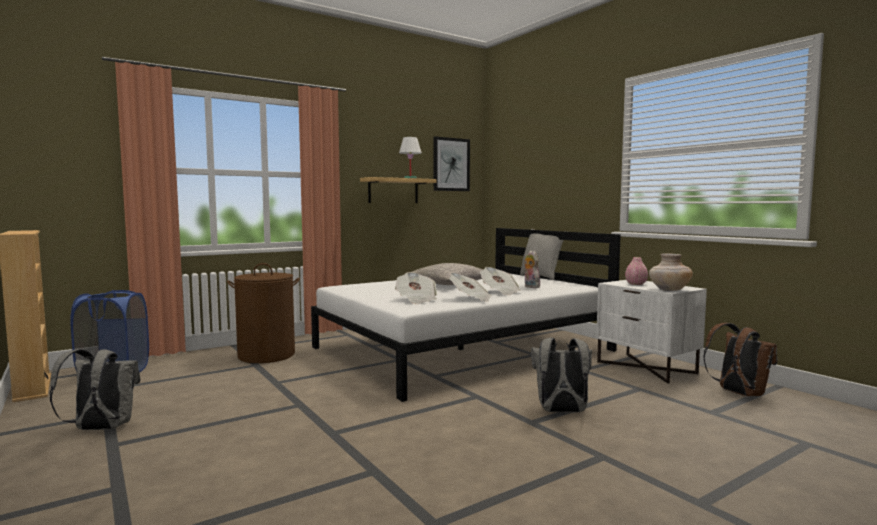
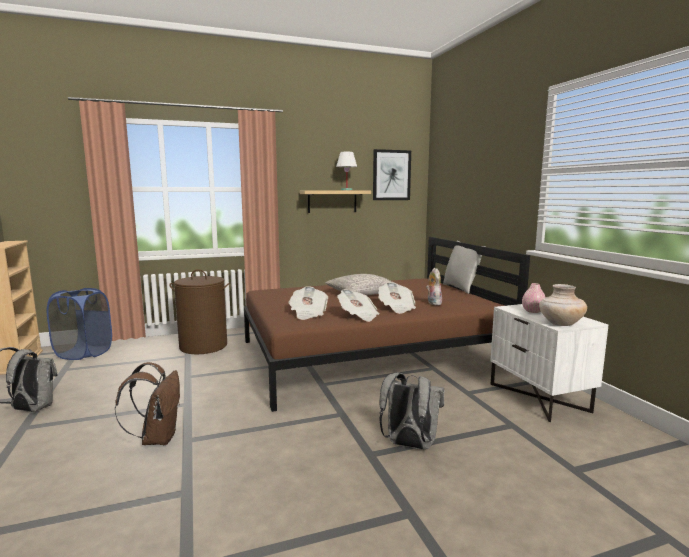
camera: 15 degrees right, 5 degrees up
white bed [311,228,621,402] -> brown bed [244,237,530,412]
brown backpack [703,323,777,396] -> brown backpack moved to [115,362,180,445]

